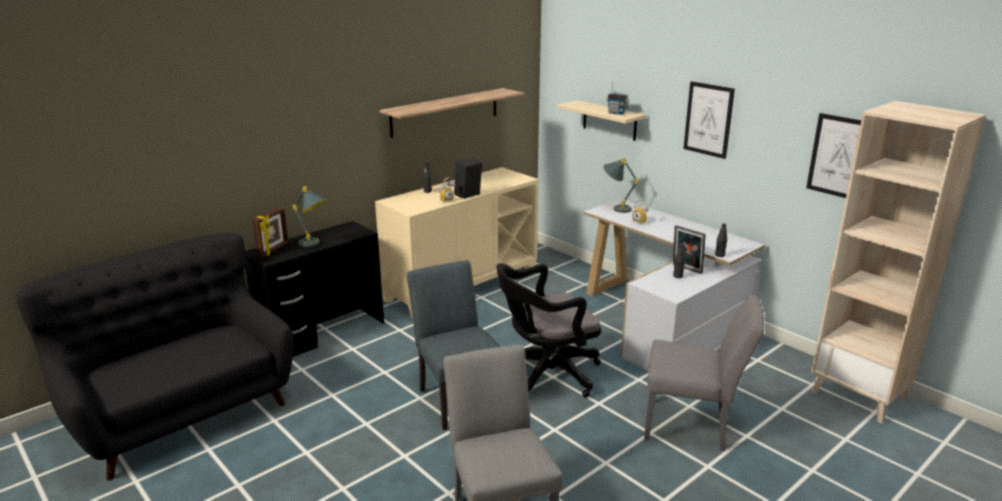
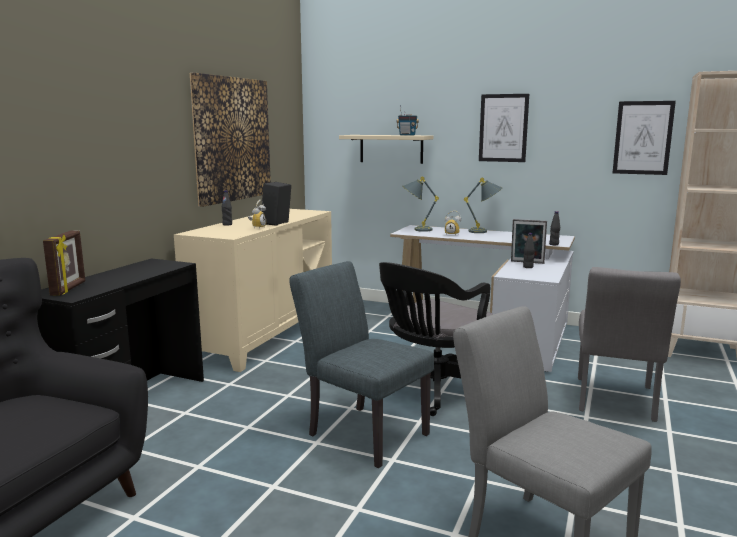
camera: 25 degrees left, 10 degrees down
grey table lamp [292,186,327,247] -> grey table lamp moved to [464,177,503,233]
shelf [379,88,524,138] -> picture [190,73,271,207]
grey chair [644,294,764,451] -> grey chair turned 120 degrees clockwise [578,267,681,422]

